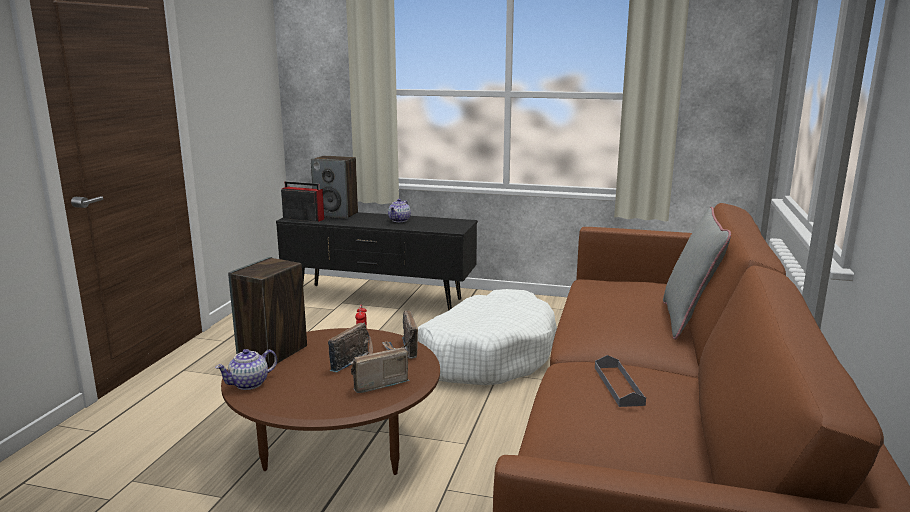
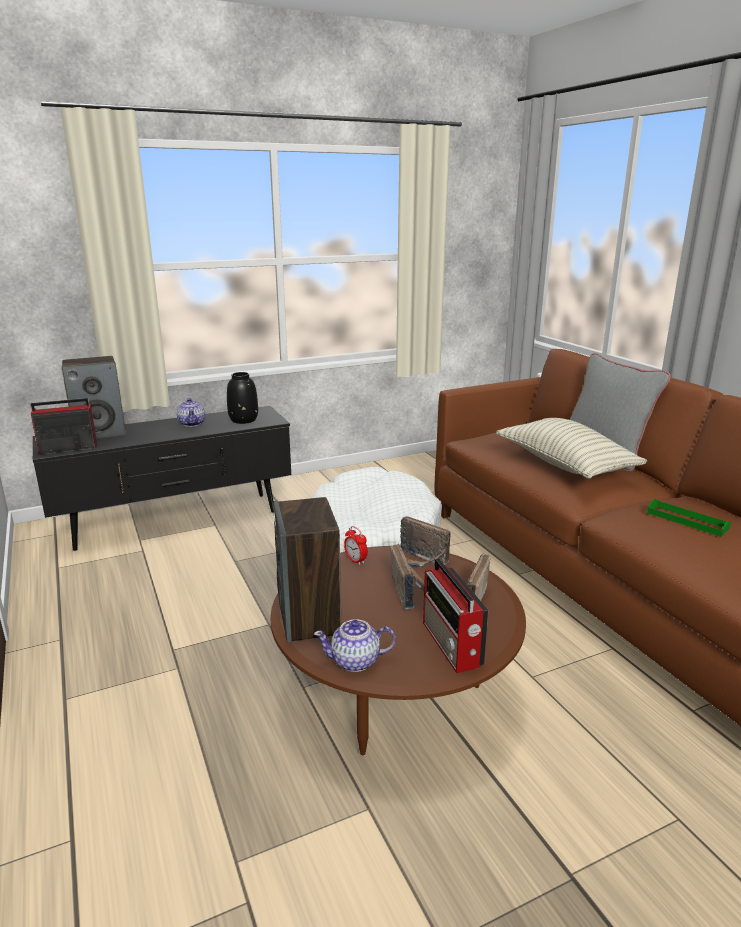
camera: 40 degrees left, 5 degrees up
teapot [215,349,277,390] -> teapot turned 75 degrees clockwise [314,619,396,672]
grey tray [595,355,646,407] -> green tray [647,499,731,537]
none -> black vase [227,372,258,424]
none -> radio [423,558,488,673]
none -> pillow [496,418,647,479]

